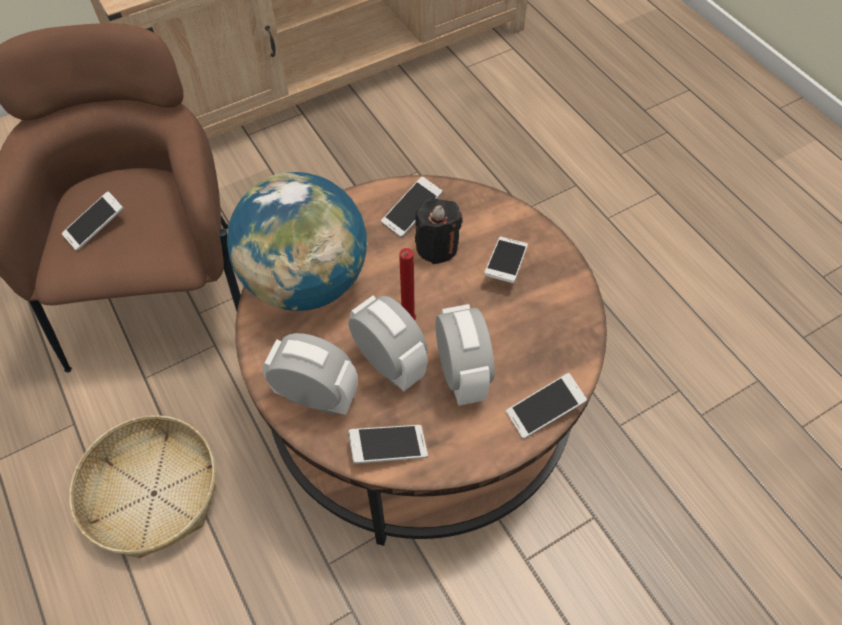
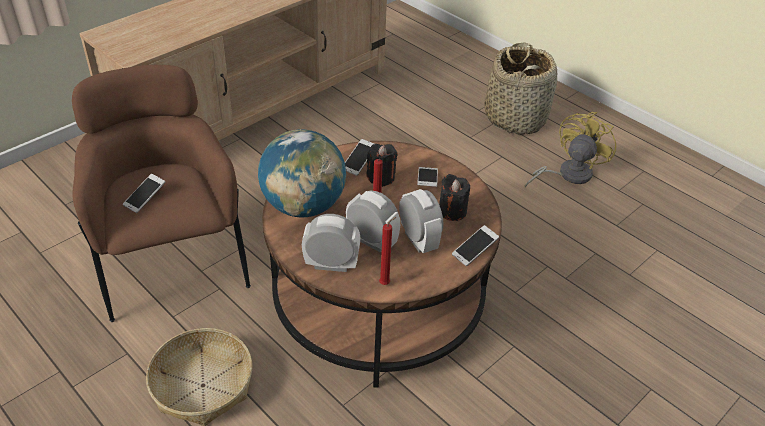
camera: 15 degrees left, 15 degrees down
phone [348,425,428,464] -> red candle [379,217,396,285]
none -> black candle [439,174,470,221]
none -> basket [485,42,557,135]
none -> yellow fan [525,112,616,188]

